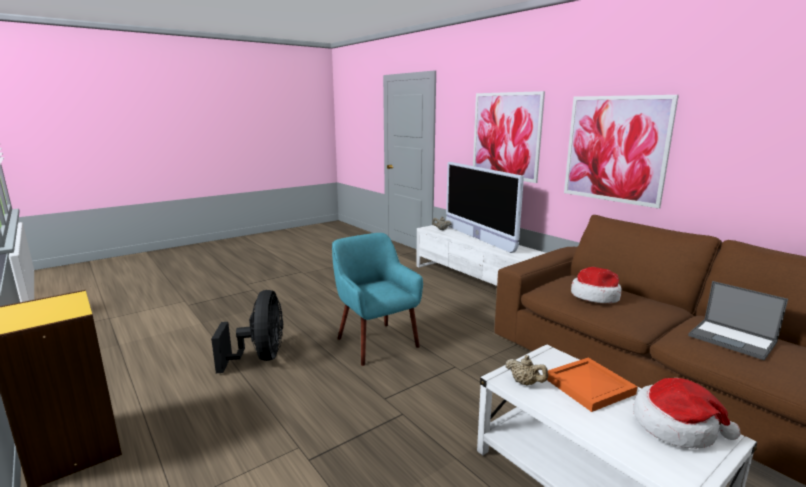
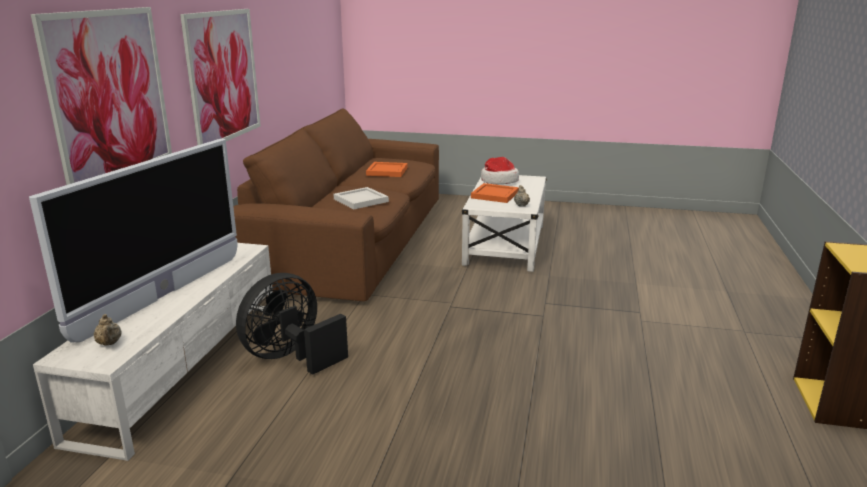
camera: 130 degrees left, 5 degrees up
black fan [211,290,283,373] -> black fan moved to [236,273,348,375]
turquoise armchair [332,233,423,366] -> none
hat [571,267,622,303] -> white tray [334,187,389,209]
laptop [688,281,788,360] -> orange tray [366,162,408,177]

